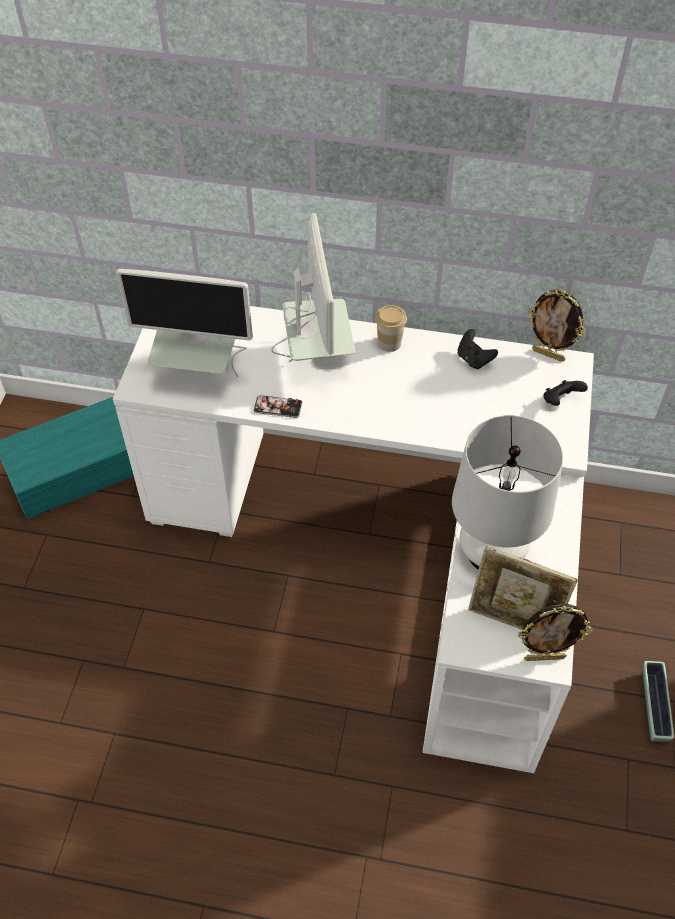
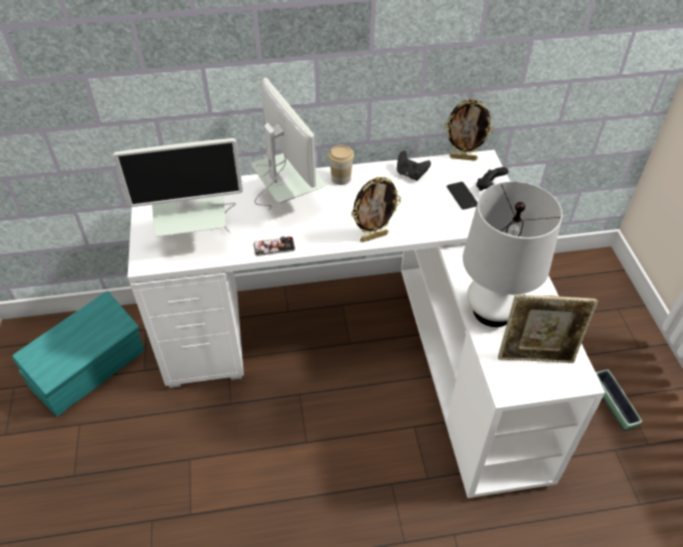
camera: 20 degrees left, 5 degrees down
picture frame [518,604,593,661] -> picture frame moved to [351,177,401,242]
none -> phone [447,182,478,210]

